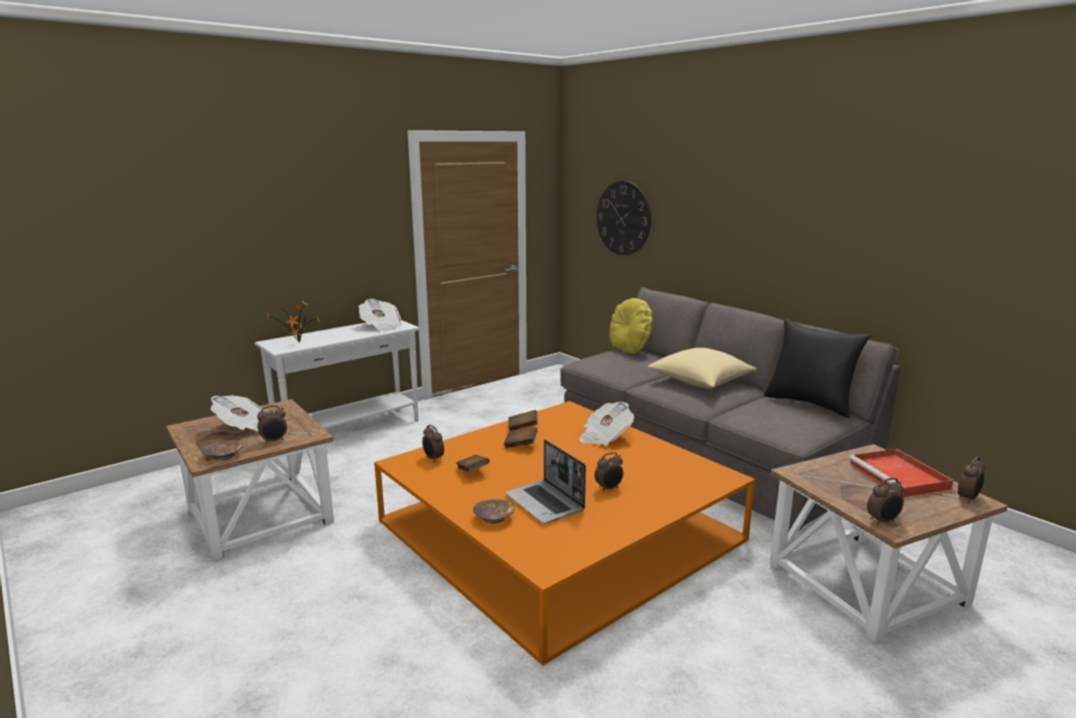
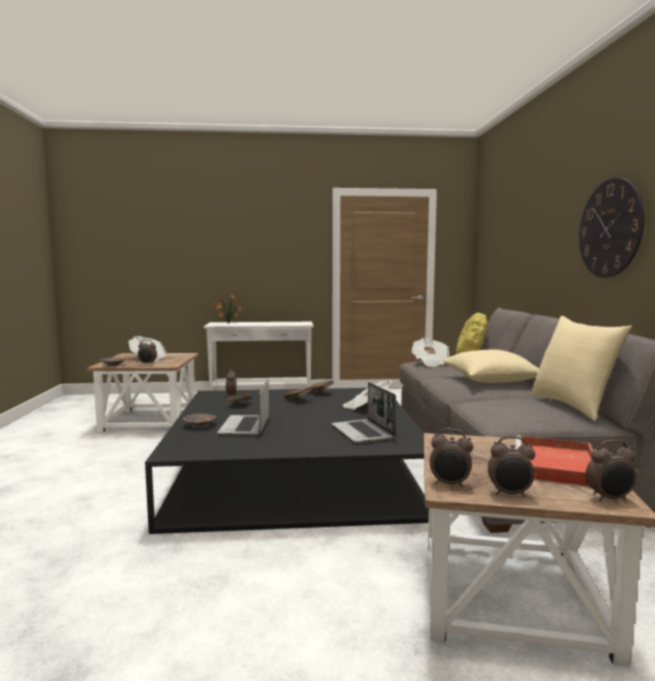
camera: 35 degrees right, 10 degrees down
newspaper [359,299,402,332] -> newspaper moved to [411,338,450,367]
orange coffee table [374,401,755,666] -> black coffee table [145,388,429,534]
alarm clock [594,452,623,492] -> alarm clock moved to [488,436,535,497]
wall clock [596,181,651,255] -> wall clock moved to [579,178,645,278]
black pillow [764,318,871,418] -> beige pillow [531,316,632,421]
none -> laptop [331,382,396,443]

